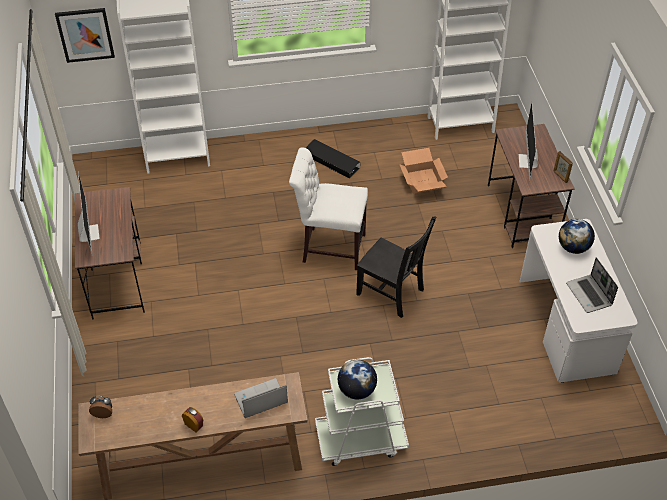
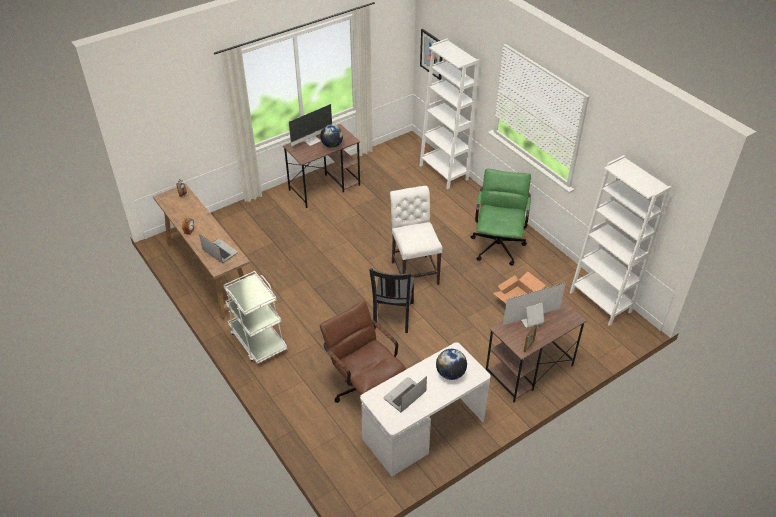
camera: 65 degrees right, 5 degrees down
black storage box [306,139,360,178] -> green office chair [471,169,531,265]
globe [338,360,377,399] -> globe moved to [320,125,343,148]
none -> brown office chair [320,300,406,403]

